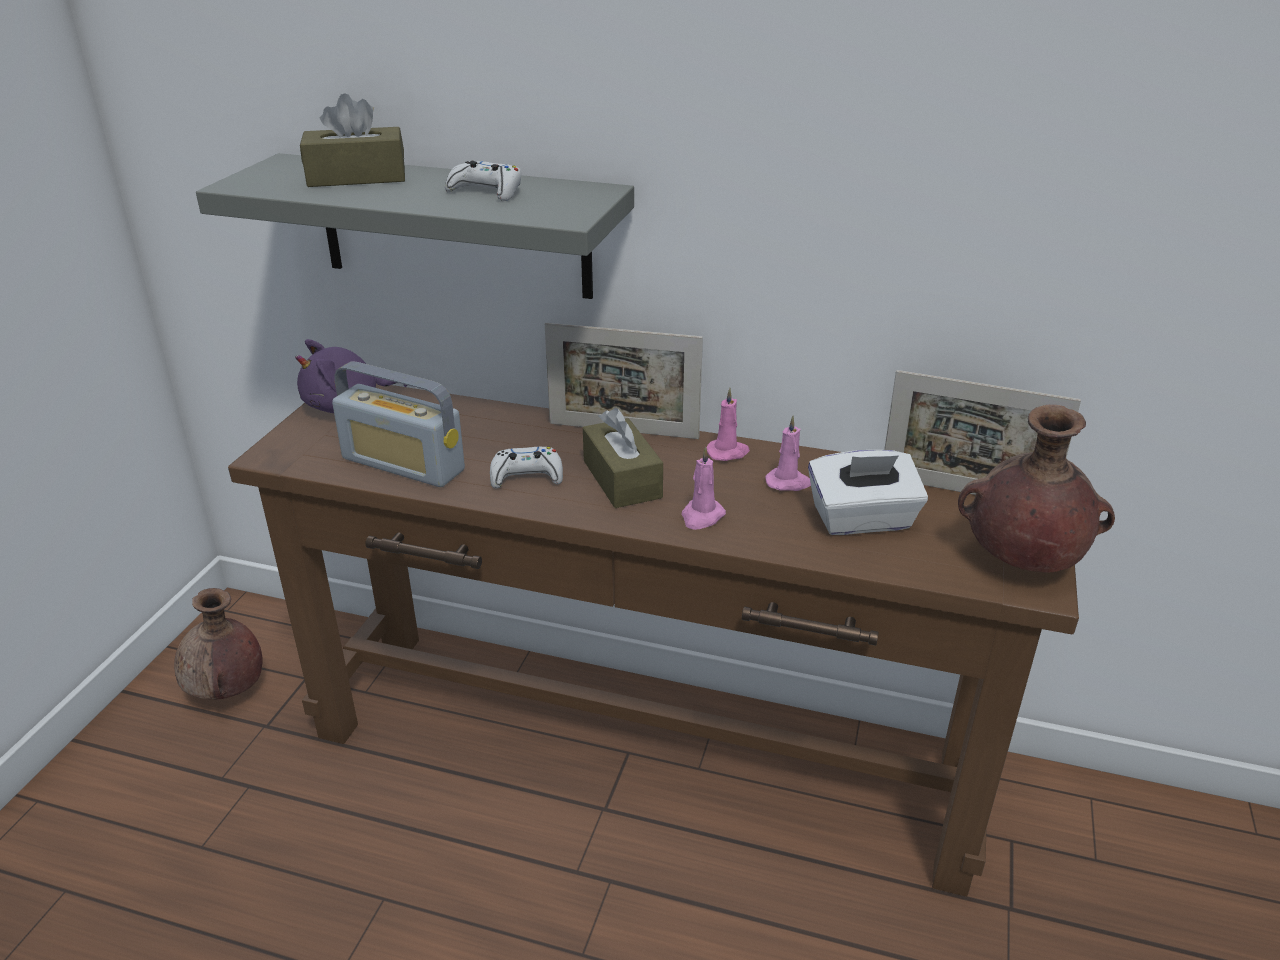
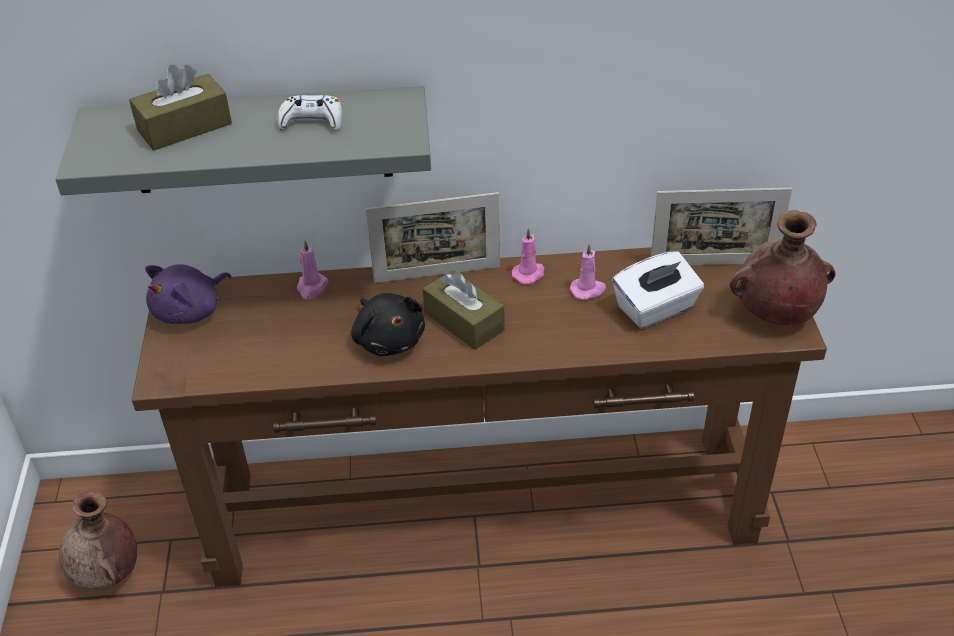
camera: 20 degrees left, 10 degrees up
radio [332,361,465,487] -> none
white game controller [490,446,563,489] -> black plush toy [351,293,425,356]
pink candle [681,446,726,530] -> pink candle moved to [297,240,329,300]

